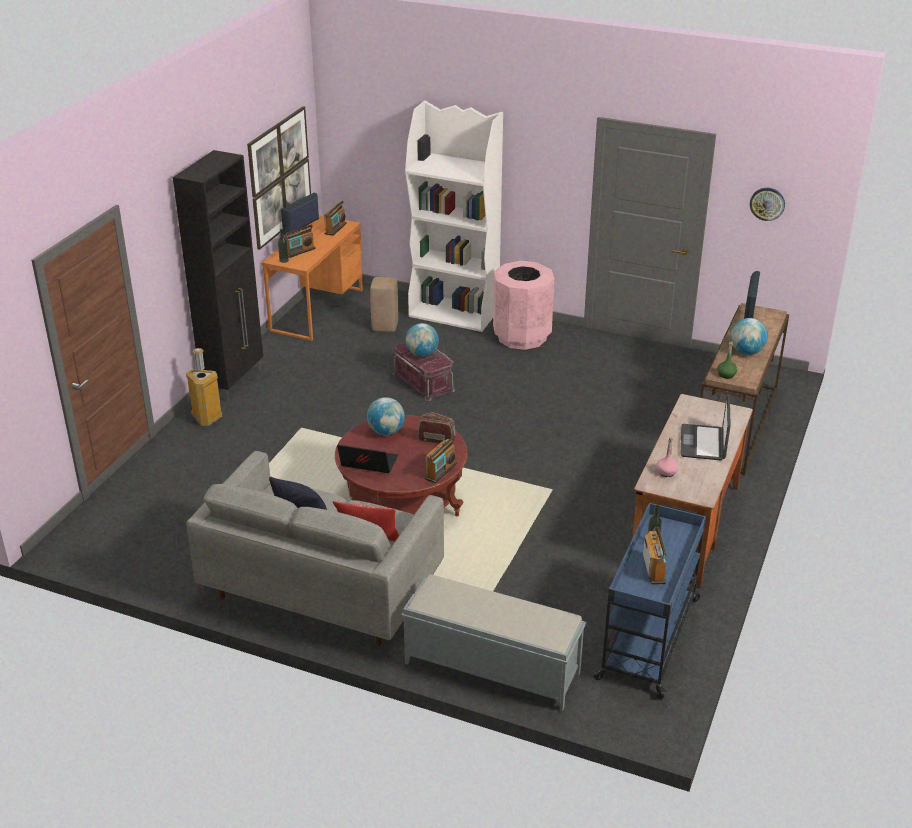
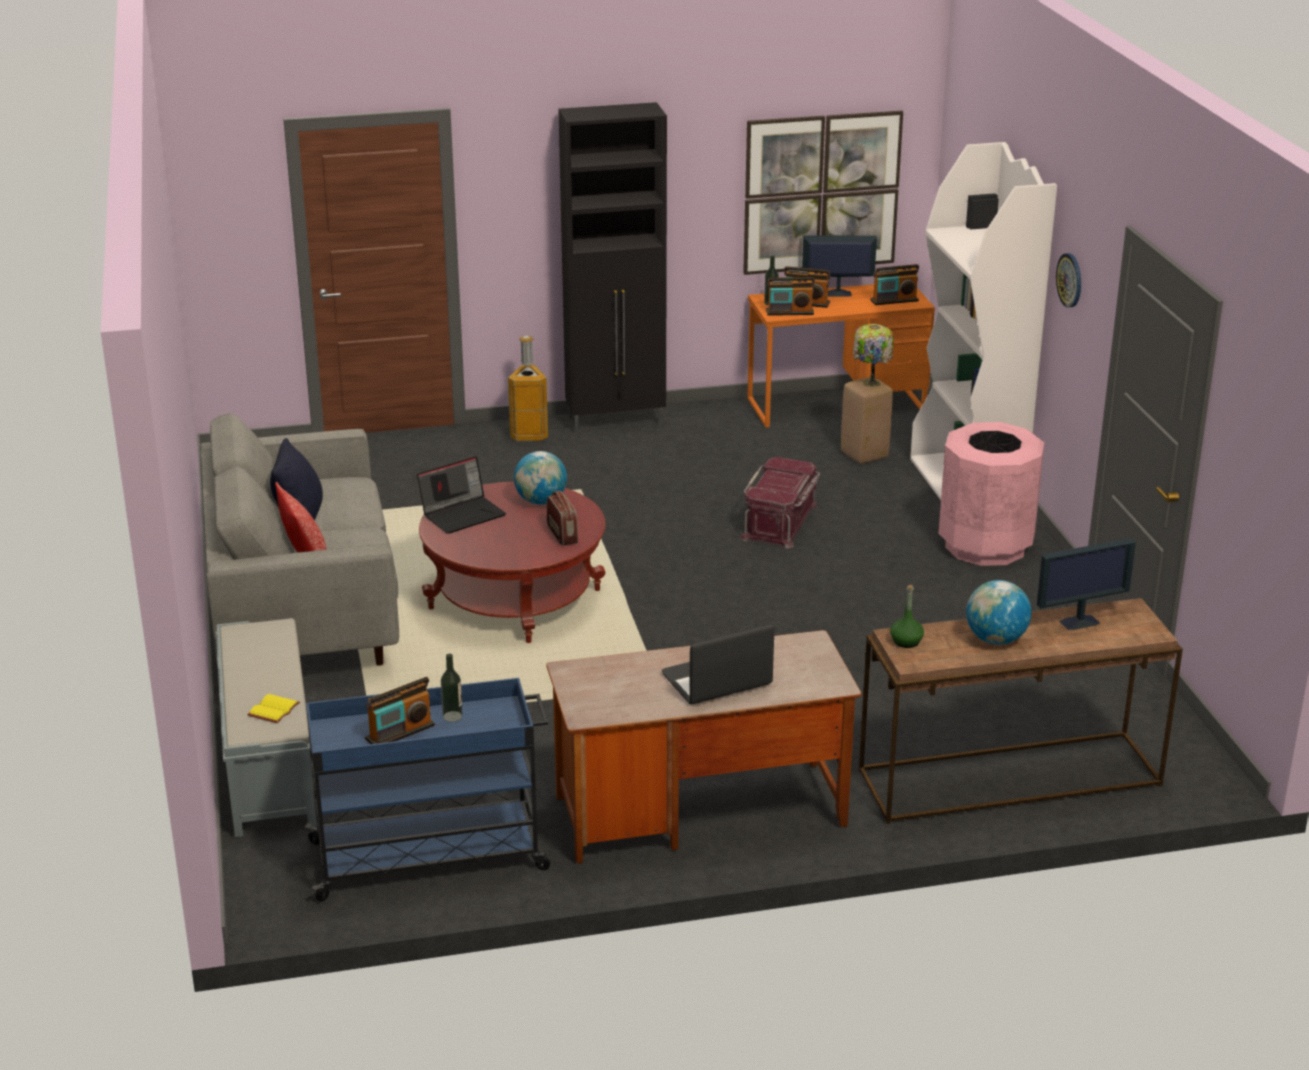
camera: 55 degrees right, 5 degrees down
laptop [337,445,398,473] -> laptop turned 75 degrees clockwise [417,456,506,534]
globe [405,323,439,357] -> none
radio [425,437,457,483] -> radio moved to [766,277,815,316]
pink bottle [656,437,679,477] -> none
wall clock [750,188,785,221] -> wall clock moved to [1056,253,1081,308]
none -> yellow book [247,694,300,723]
none -> table lamp [853,324,894,387]

